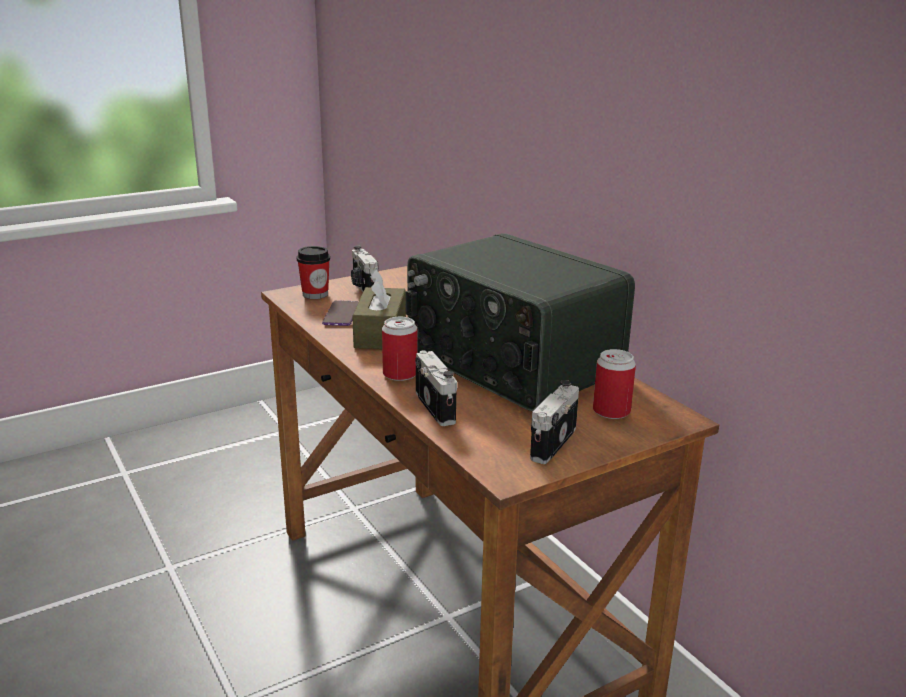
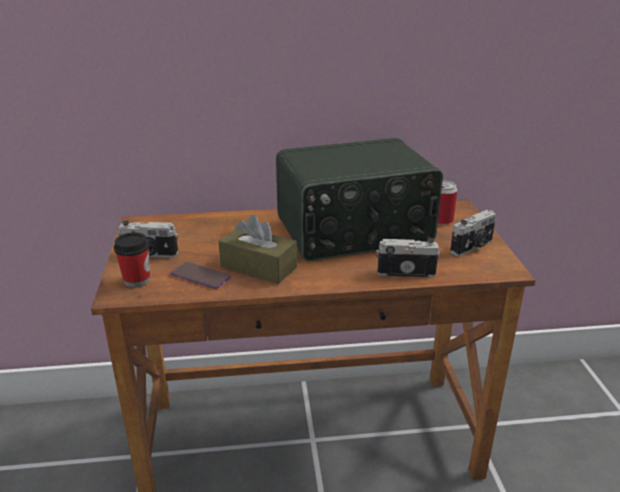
camera: 65 degrees left, 5 degrees up
can [382,317,417,381] -> none
camera [530,380,579,464] -> camera turned 90 degrees counterclockwise [450,210,496,256]

